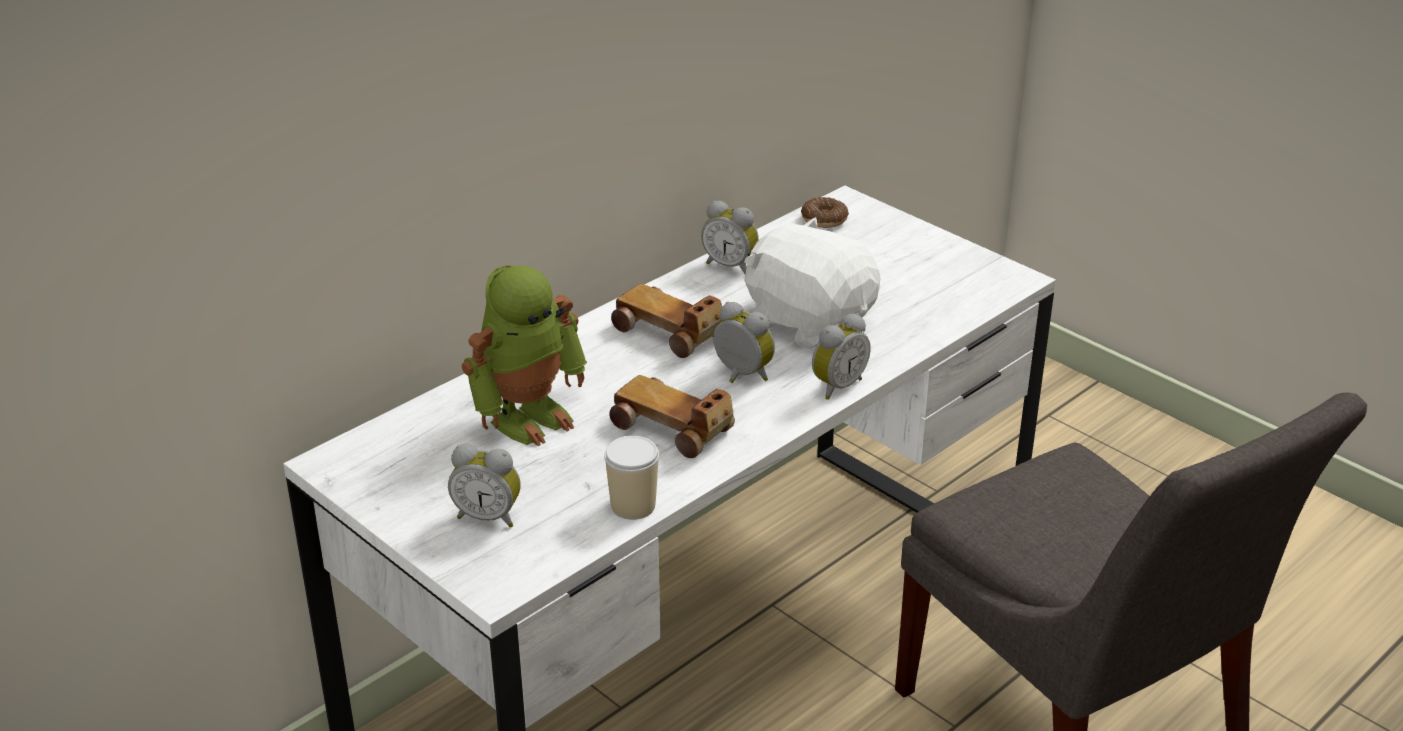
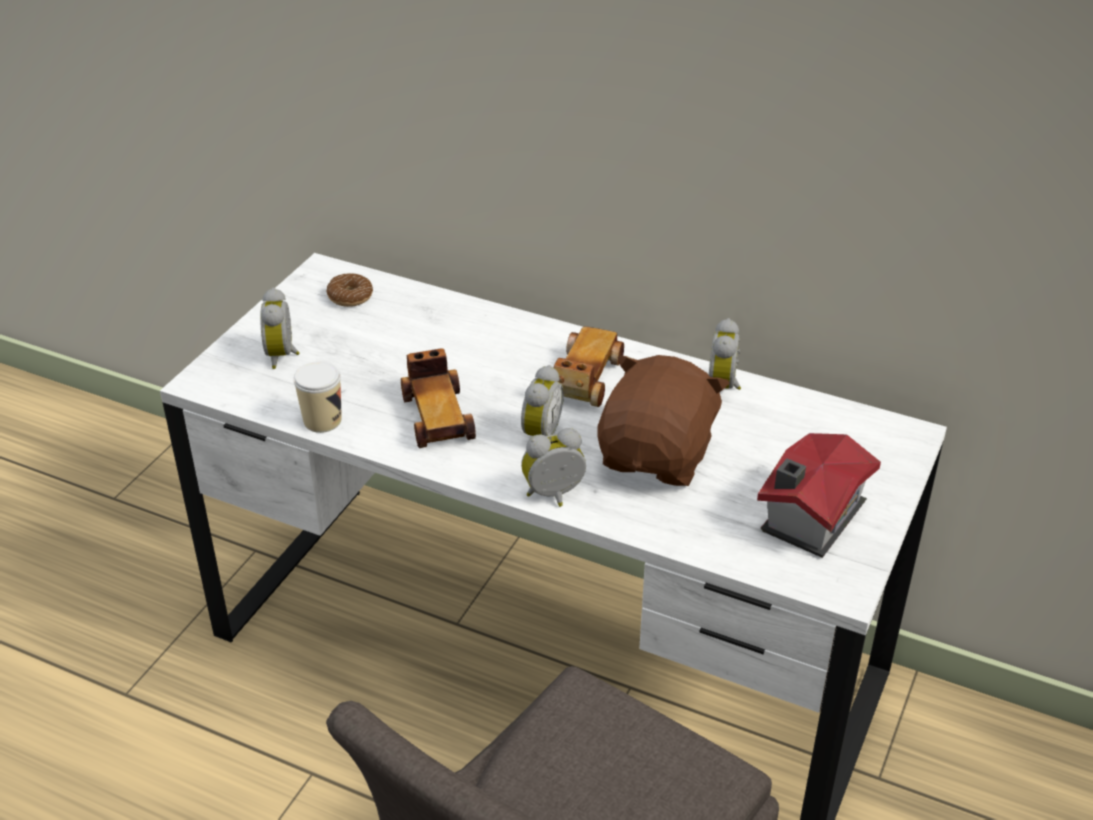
camera: 70 degrees right, 5 degrees up
toy robot [462,265,587,446] -> none
toy car [609,375,735,458] -> toy car turned 150 degrees clockwise [401,348,476,448]
white plush toy [744,217,881,349] -> brown plush toy [597,355,730,486]
donut [801,197,849,228] -> donut moved to [326,273,373,307]
alarm clock [812,313,871,400] -> alarm clock turned 135 degrees clockwise [521,428,586,507]
none -> toy house [757,433,881,558]

